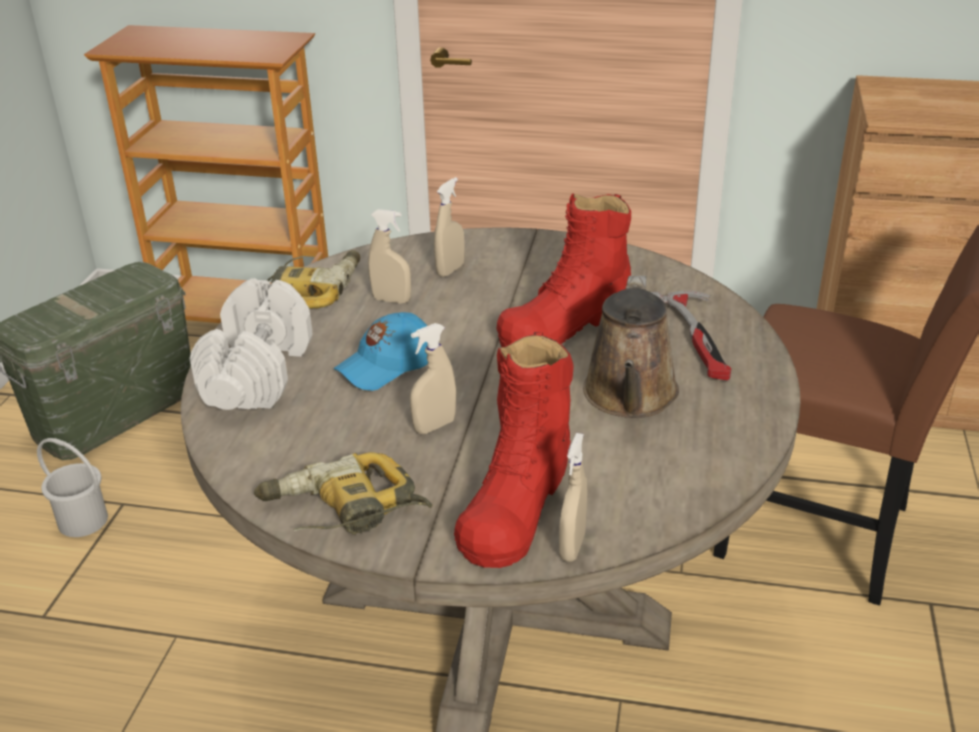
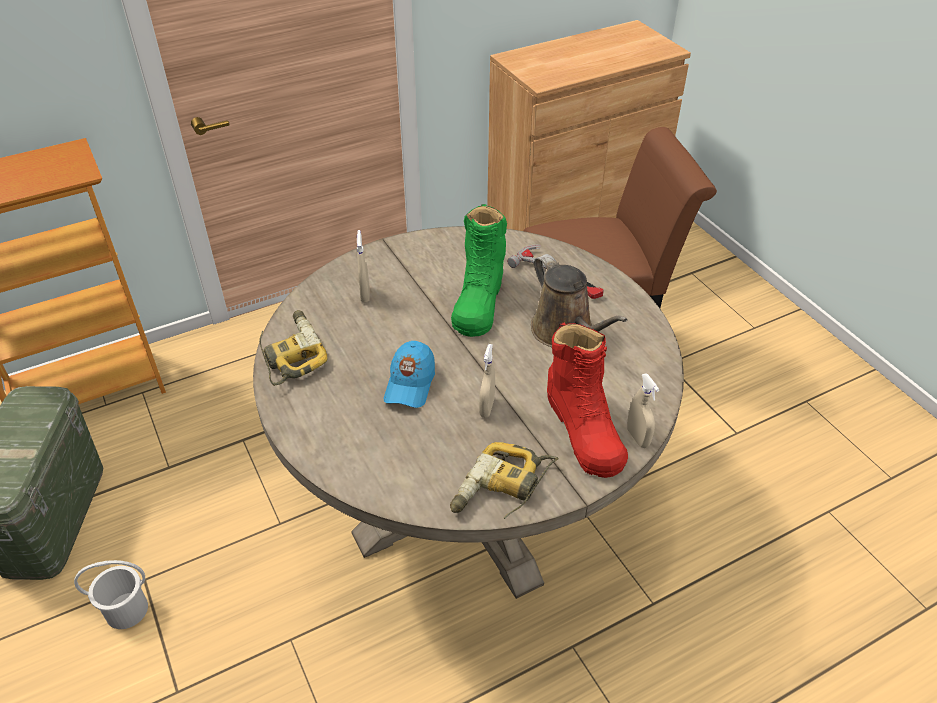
camera: 40 degrees left, 10 degrees up
white dumbbell [189,278,312,410] -> none
beige spray bottle [368,209,411,304] -> none
red boot [497,194,631,348] -> green boot [451,204,507,337]

